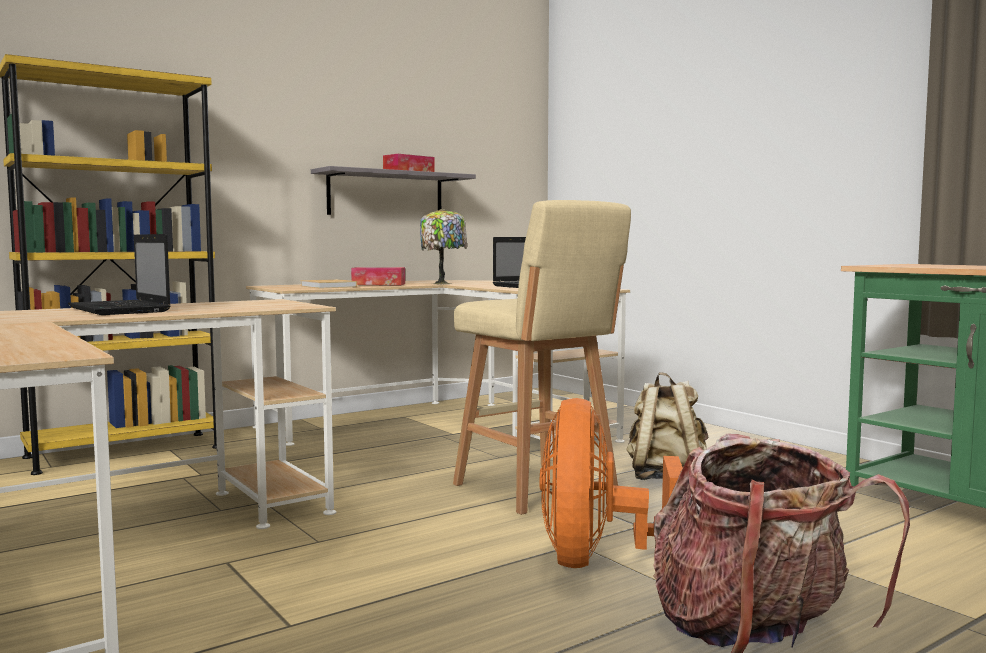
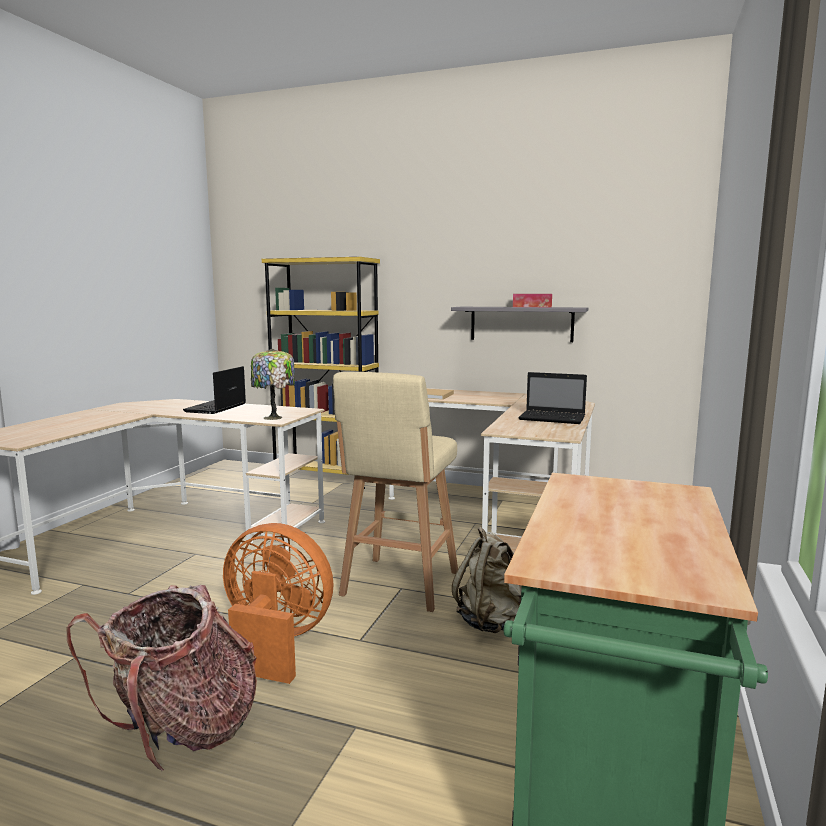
camera: 55 degrees right, 5 degrees up
tissue box [351,267,405,285] -> none
table lamp [420,209,467,284] -> table lamp moved to [251,349,295,420]
orange fan [539,398,683,568] -> orange fan turned 45 degrees clockwise [223,523,333,684]

